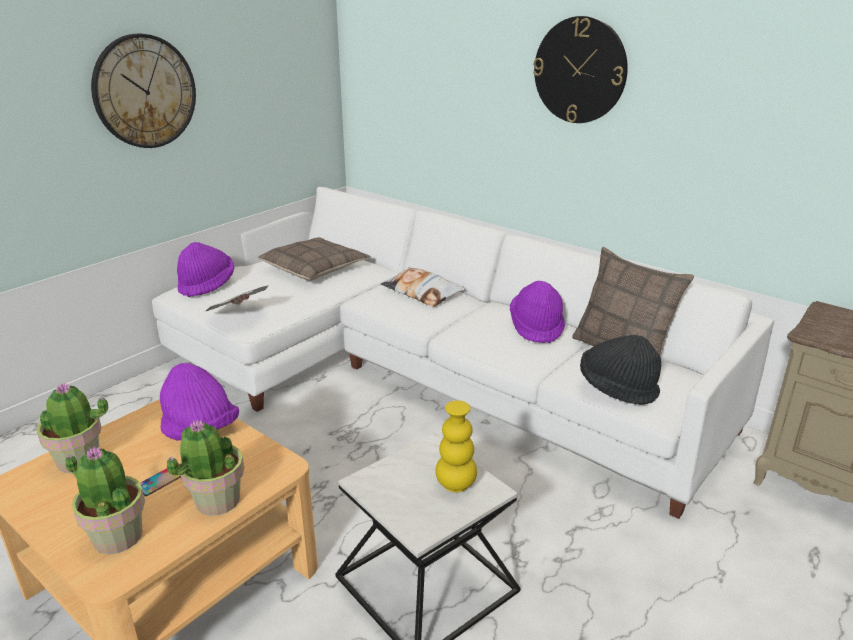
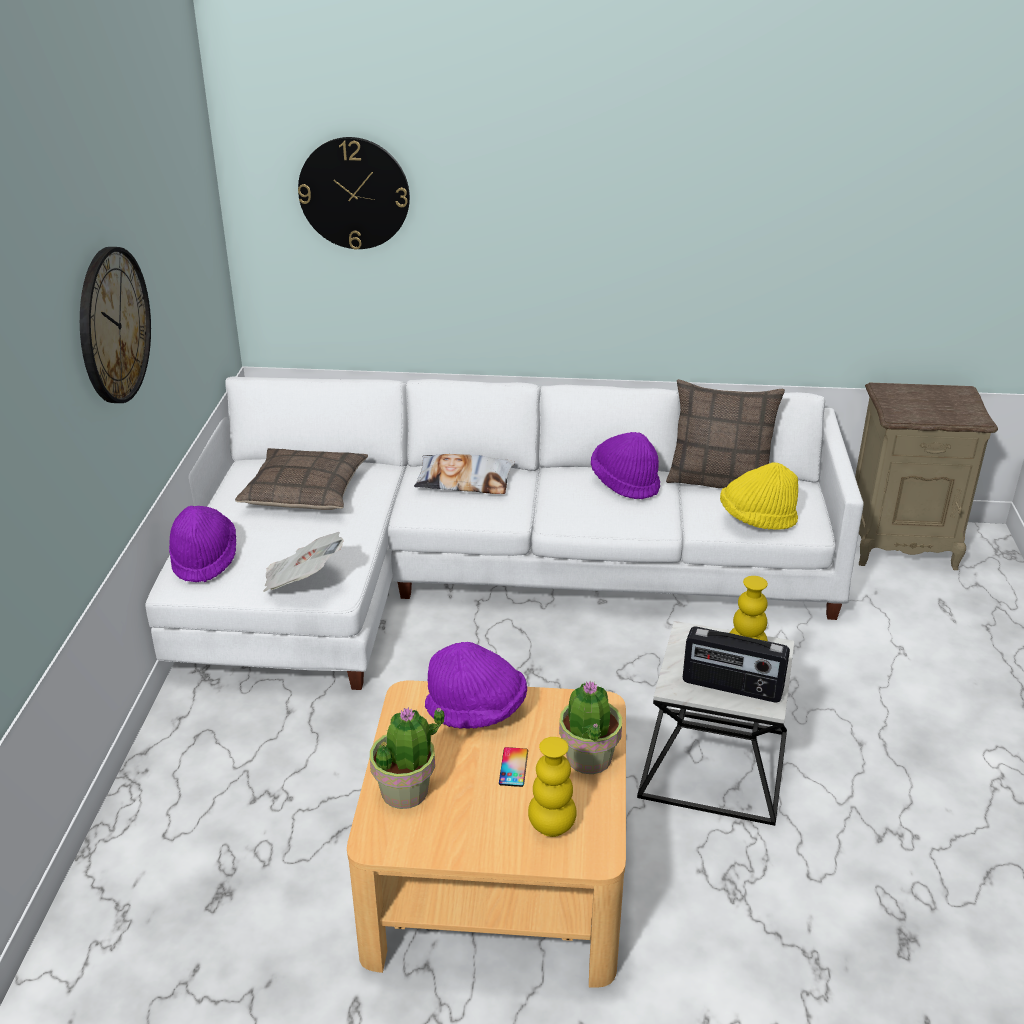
camera: 35 degrees left, 5 degrees up
potted plant [65,446,145,554] -> yellow vase [528,737,577,837]
wall clock [533,16,628,123] -> wall clock moved to [298,137,410,250]
black hat [580,335,661,405] -> yellow hat [720,462,798,530]
none -> radio [683,626,790,703]

